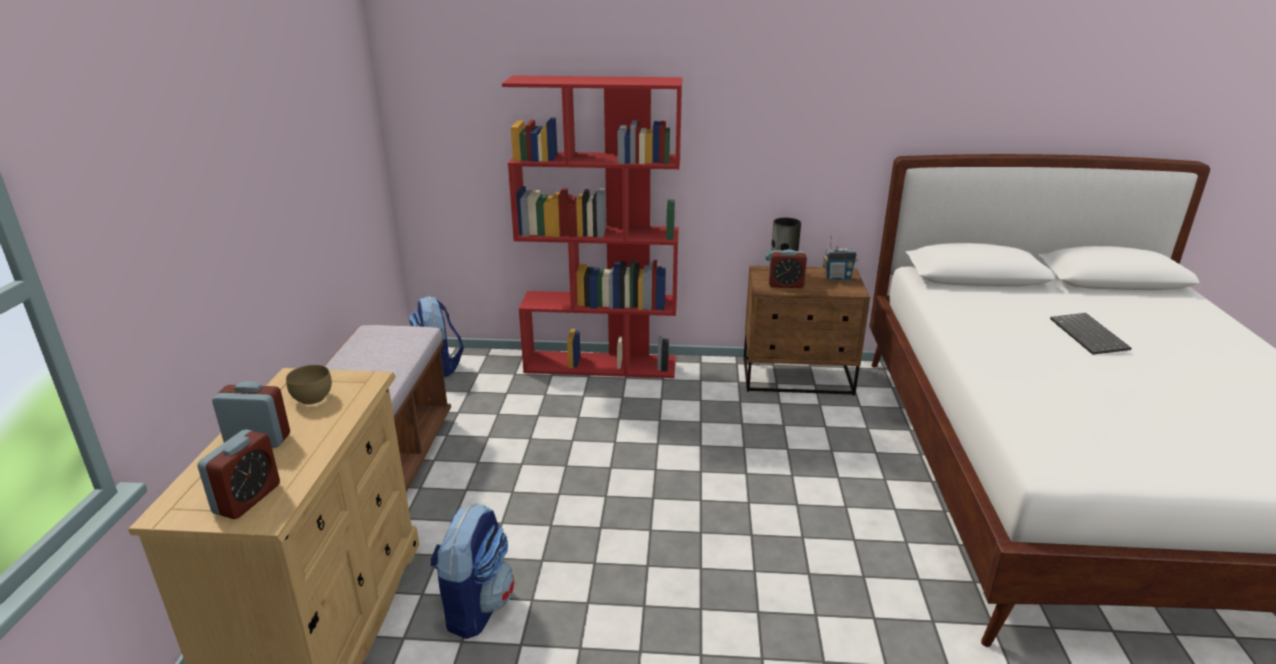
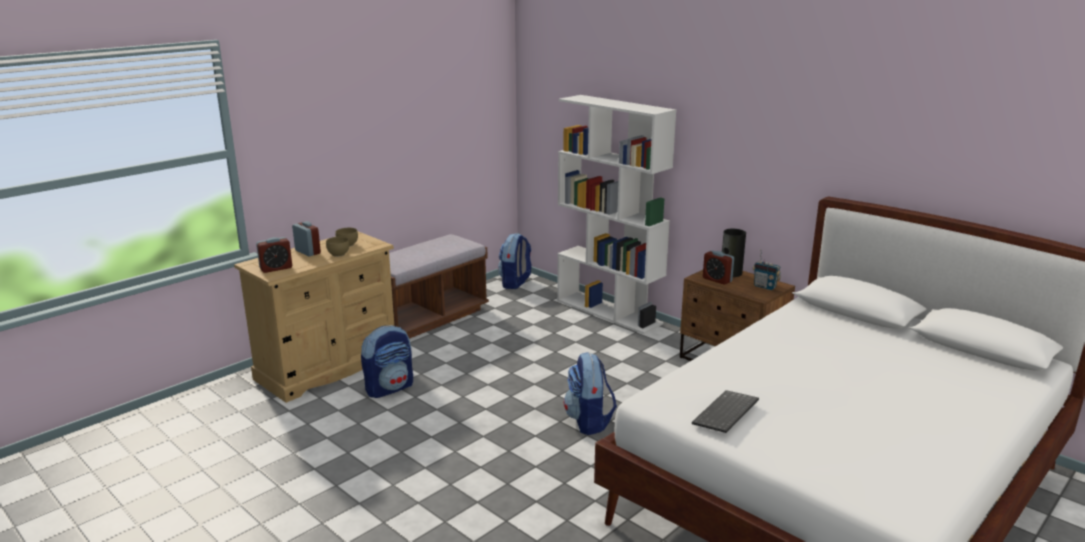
camera: 40 degrees right, 5 degrees down
red bookcase [502,75,682,378] -> white bookcase [557,95,676,334]
keyboard [1050,313,1131,355] -> keyboard moved to [692,390,759,433]
none -> brown bowl [326,237,349,257]
none -> backpack [564,352,617,435]

